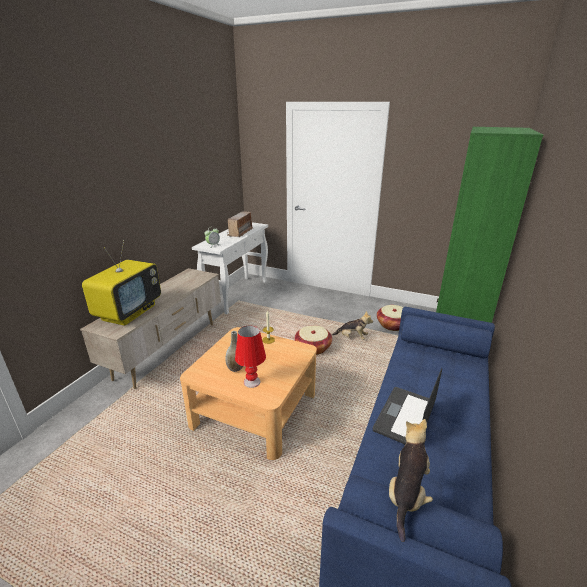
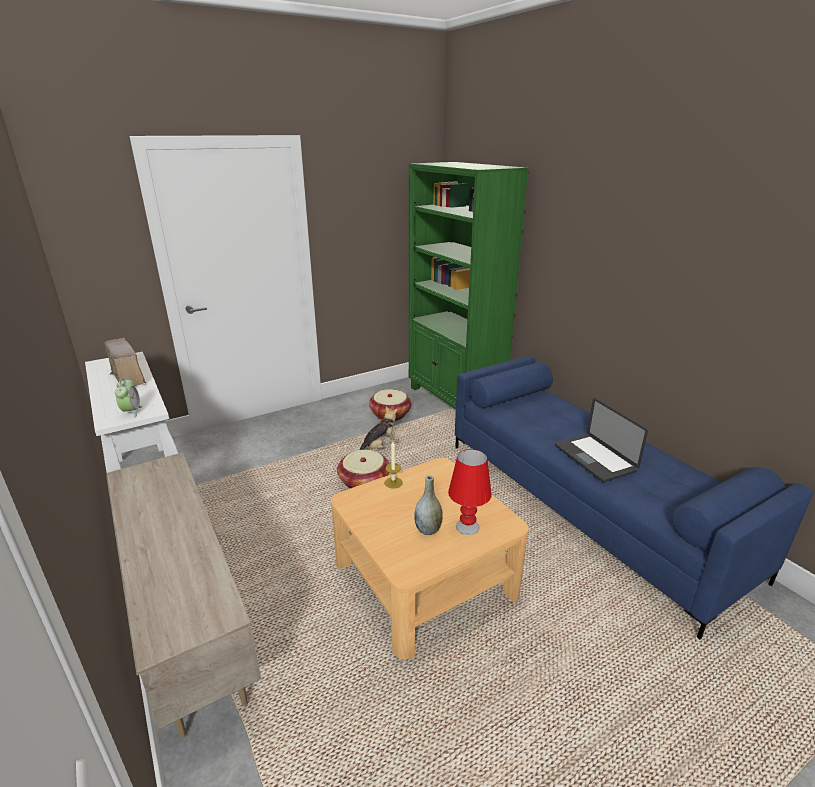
camera: 55 degrees left, 0 degrees up
television [82,240,161,326] -> none
plush toy [389,419,433,542] -> none

